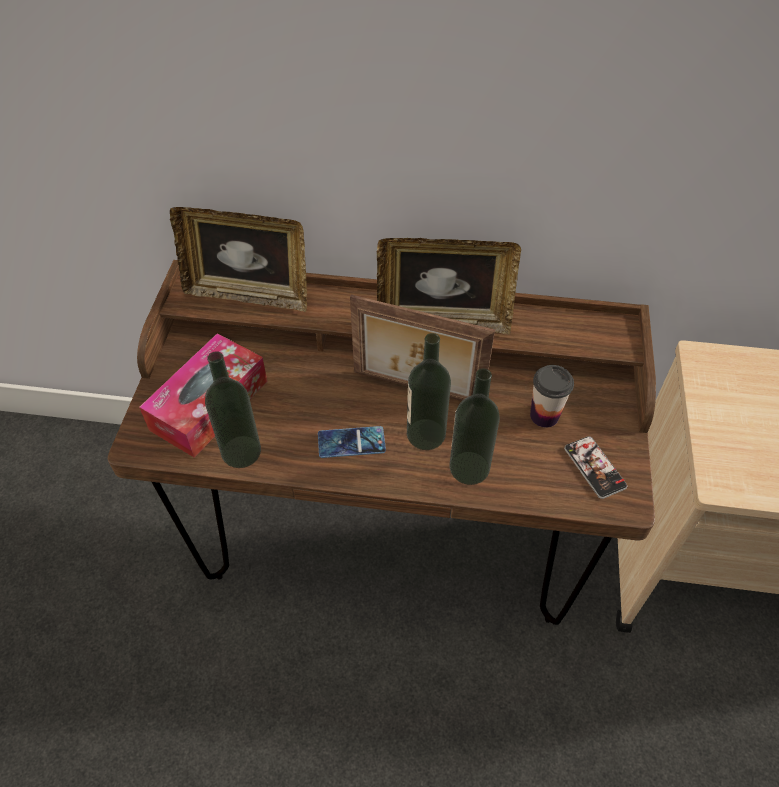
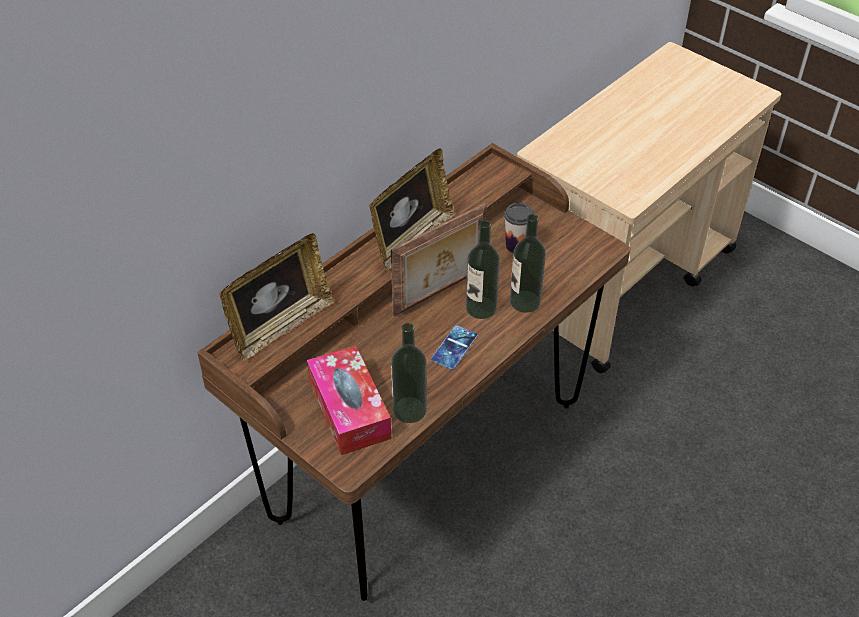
camera: 55 degrees left, 5 degrees down
phone [564,436,627,499] -> none

